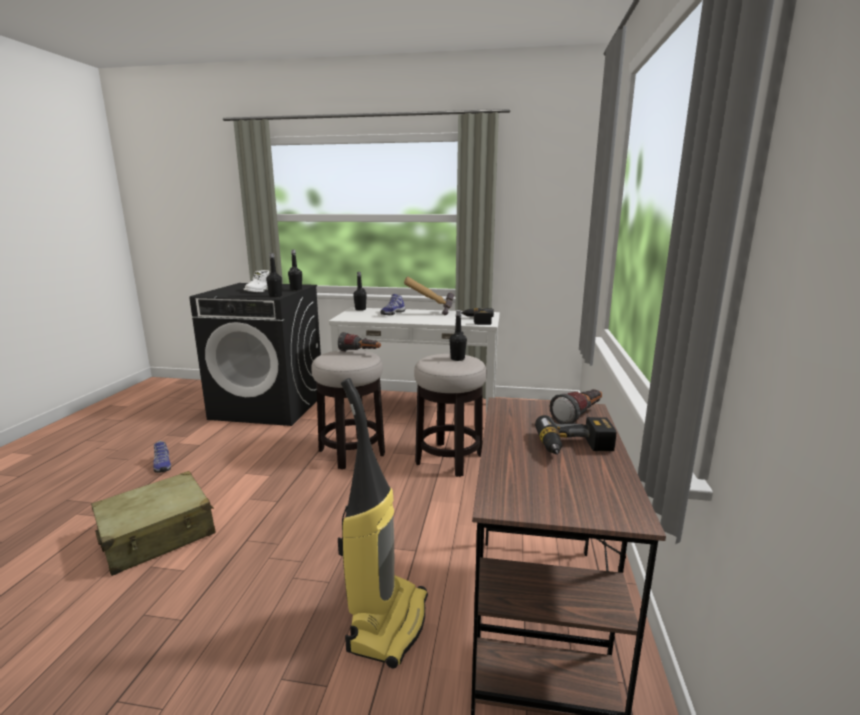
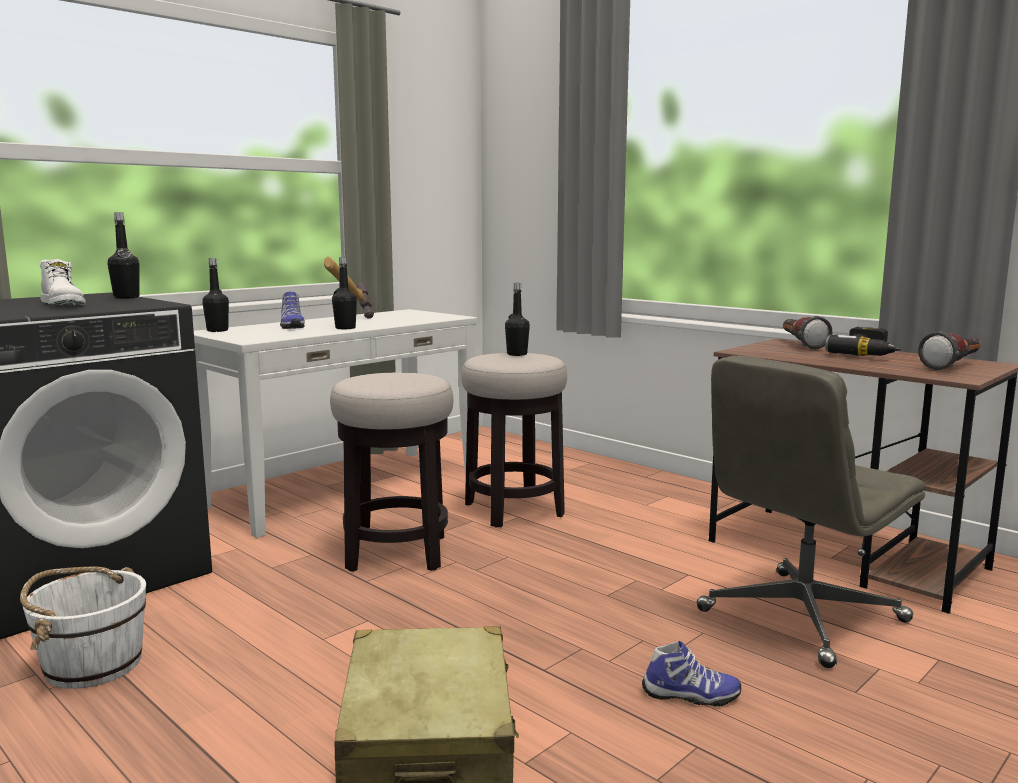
camera: 55 degrees left, 5 degrees down
shoe [153,441,171,473] -> shoe moved to [642,641,741,707]
black bottle [266,253,282,298] -> black bottle moved to [332,257,357,329]
flashlight [338,332,381,352] -> flashlight moved to [918,331,981,371]
vacuum cleaner [338,378,428,668] -> grey office chair [696,356,925,668]
power drill [461,308,494,325] -> none
none -> white bucket [20,567,146,689]

